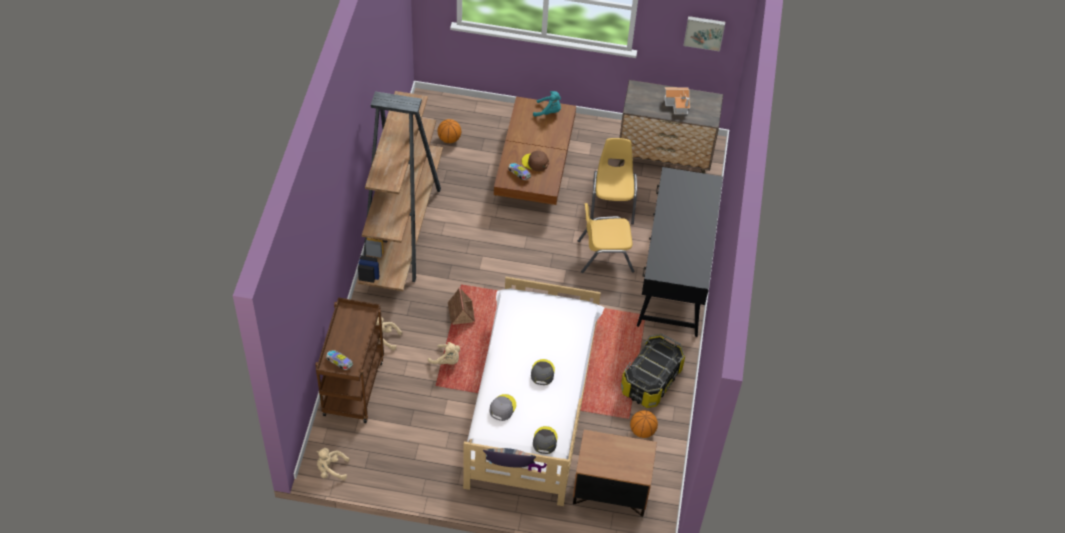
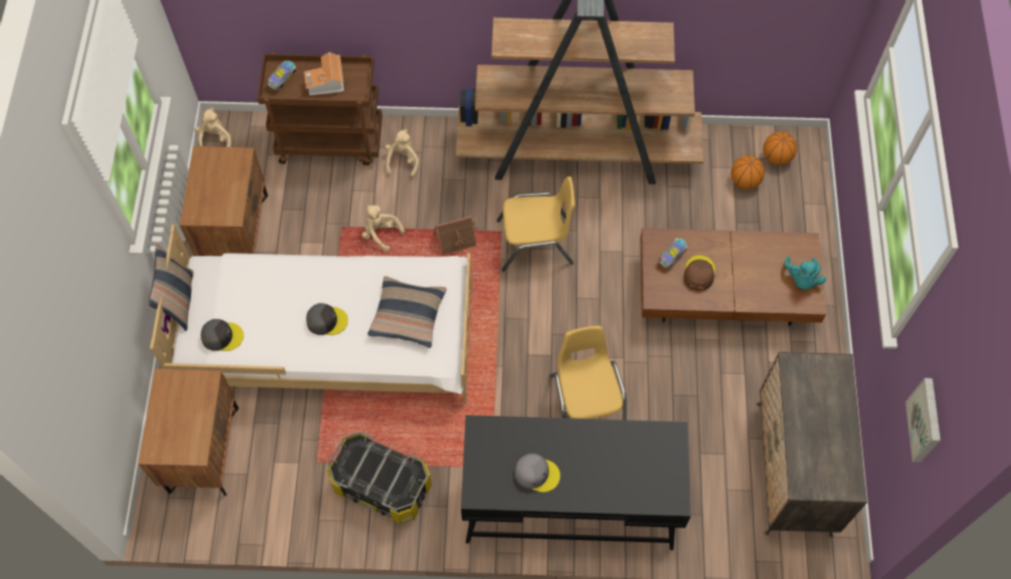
camera: 85 degrees right, 10 degrees up
beige plush toy [428,342,460,365] -> beige plush toy turned 105 degrees clockwise [362,205,405,252]
grey cap [489,394,516,421] -> grey cap moved to [515,453,560,492]
yellow chair [590,138,637,225] -> yellow chair moved to [497,176,575,272]
basketball [630,410,658,438] -> basketball moved to [763,132,797,165]
toy house [665,87,690,115] -> toy house moved to [304,52,344,96]
none -> brown nightstand [180,146,268,256]
none -> pillow [368,276,446,348]

